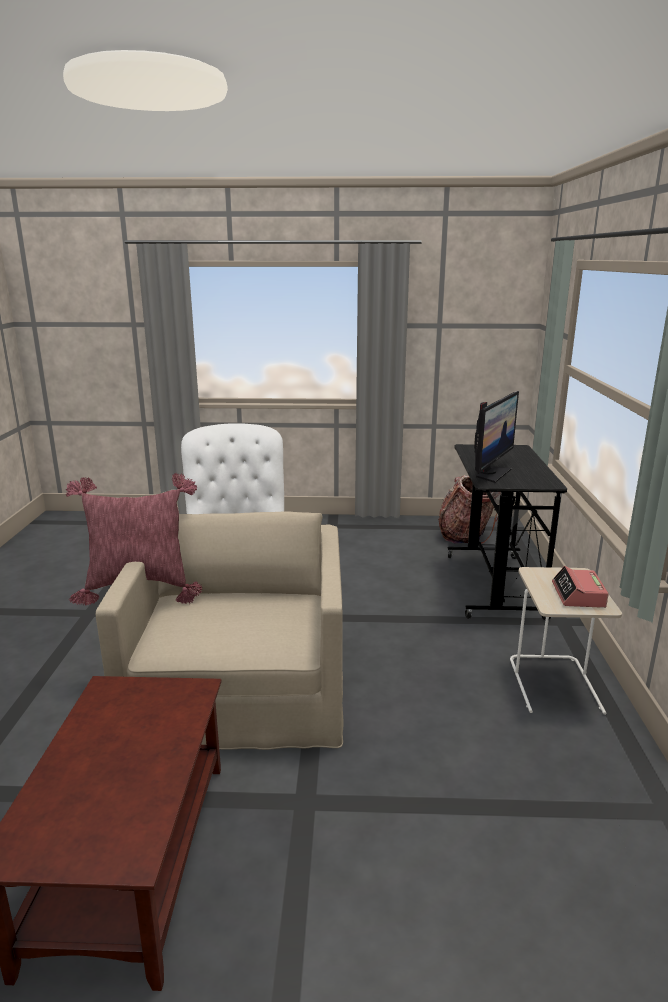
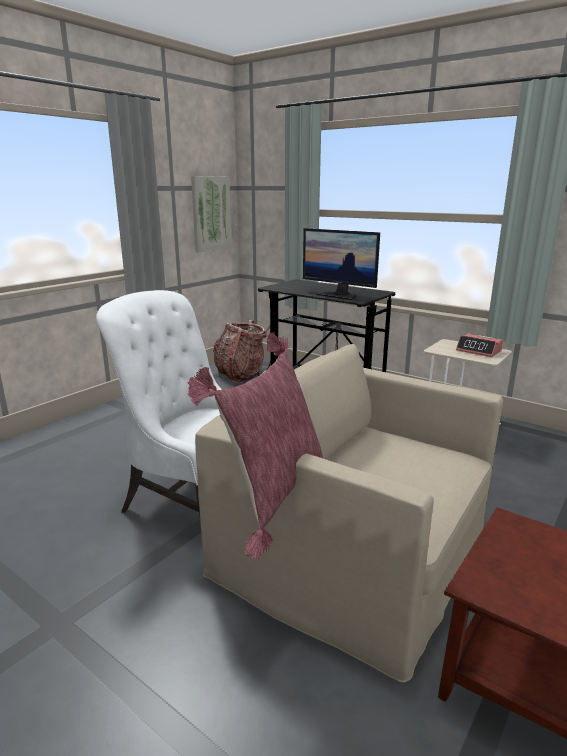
camera: 55 degrees left, 0 degrees up
monitor [474,391,519,483] -> monitor turned 150 degrees clockwise [303,228,380,300]
none -> picture [191,176,232,252]

